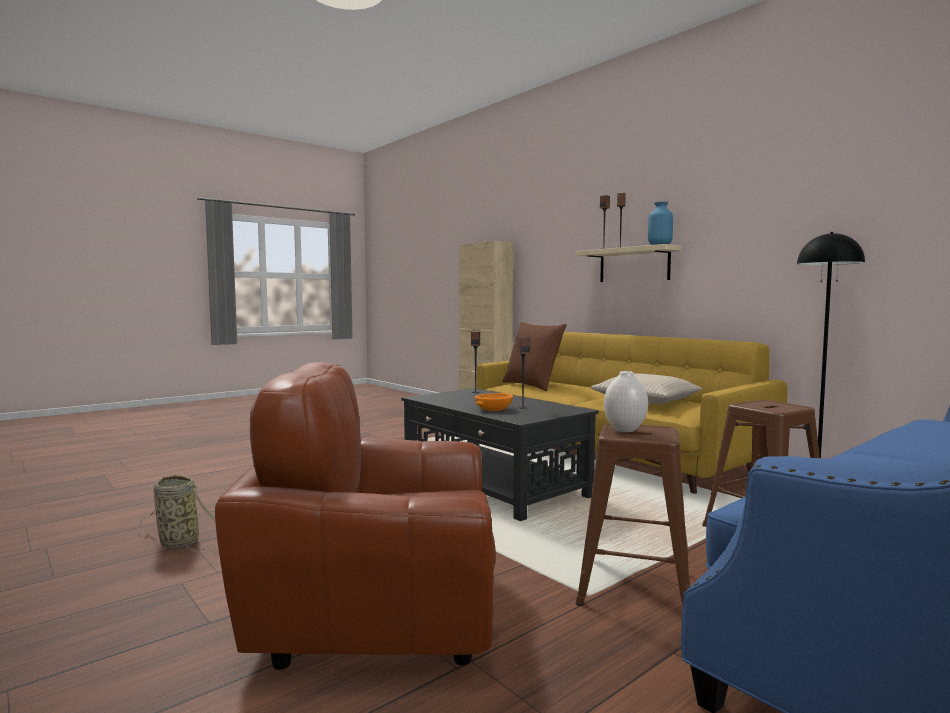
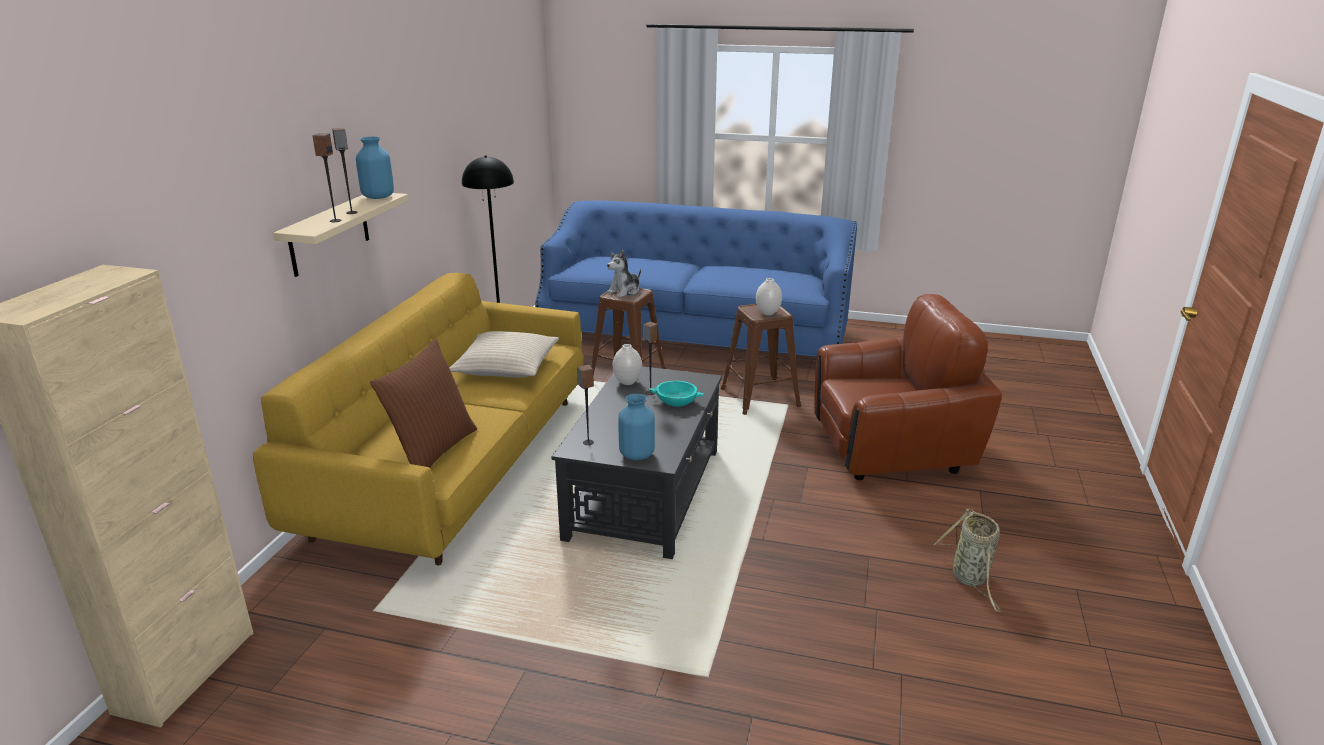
camera: 125 degrees left, 20 degrees up
brown armchair [215,362,495,670] -> brown armchair turned 60 degrees counterclockwise [814,294,1002,480]
orange bowl [475,393,513,411] -> turquoise bowl [648,381,705,407]
none -> plush toy [607,250,641,298]
none -> white vase [613,344,642,385]
none -> blue vase [618,394,655,460]

